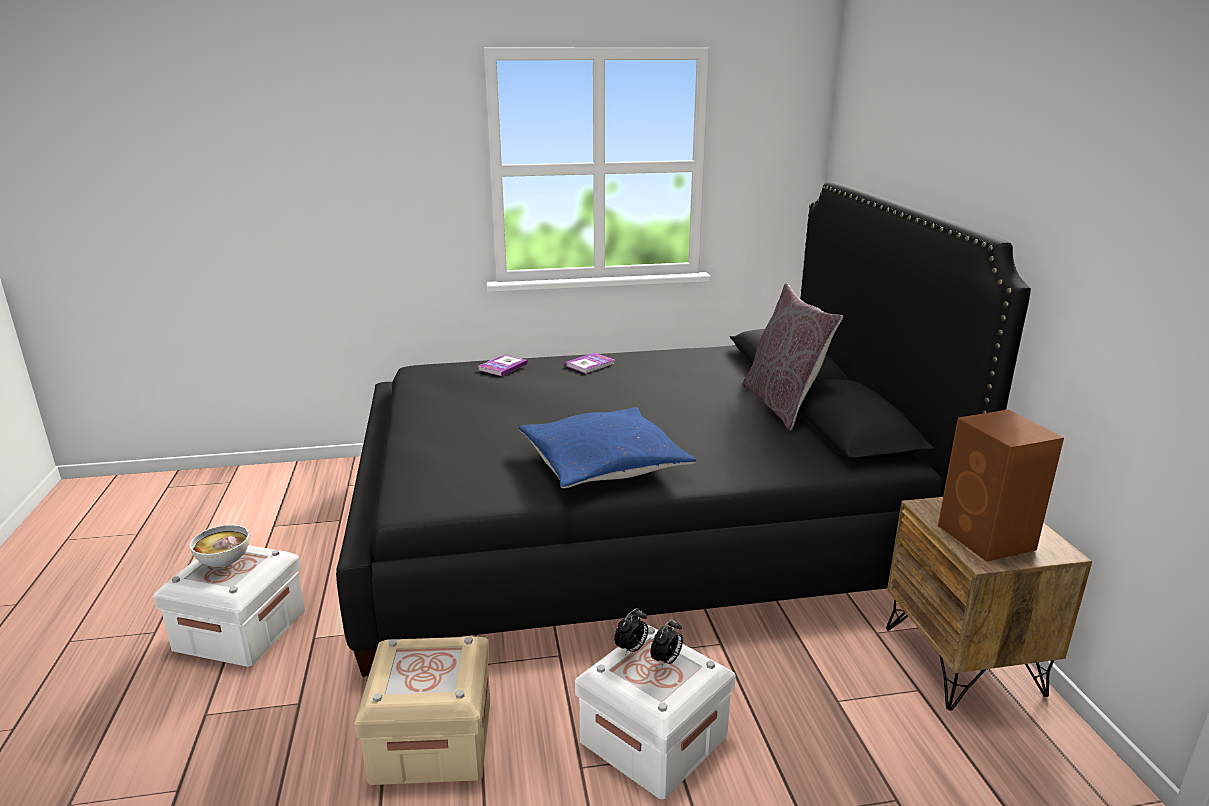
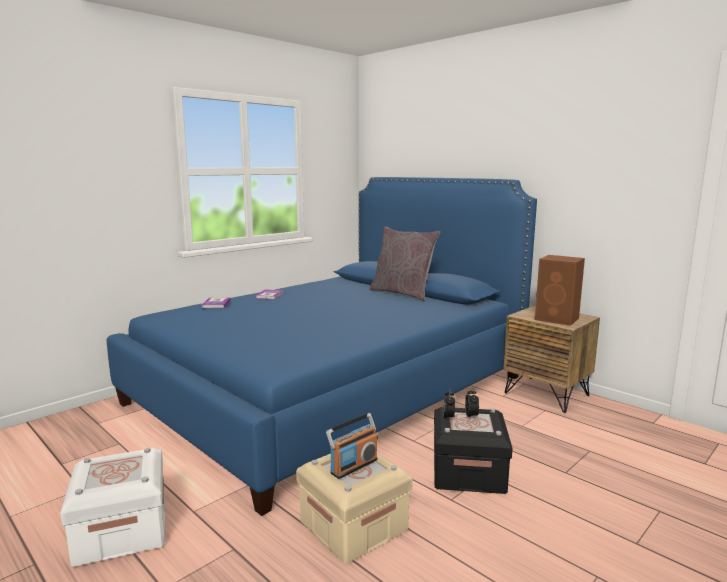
camera: 35 degrees left, 10 degrees down
bowl [190,525,249,567] -> none
black bed [336,182,1031,677] -> blue bed [107,177,537,516]
blue pillow [519,407,696,488] -> none
white storage box [575,625,736,799] -> black storage box [434,407,513,494]
none -> radio [326,413,378,479]

